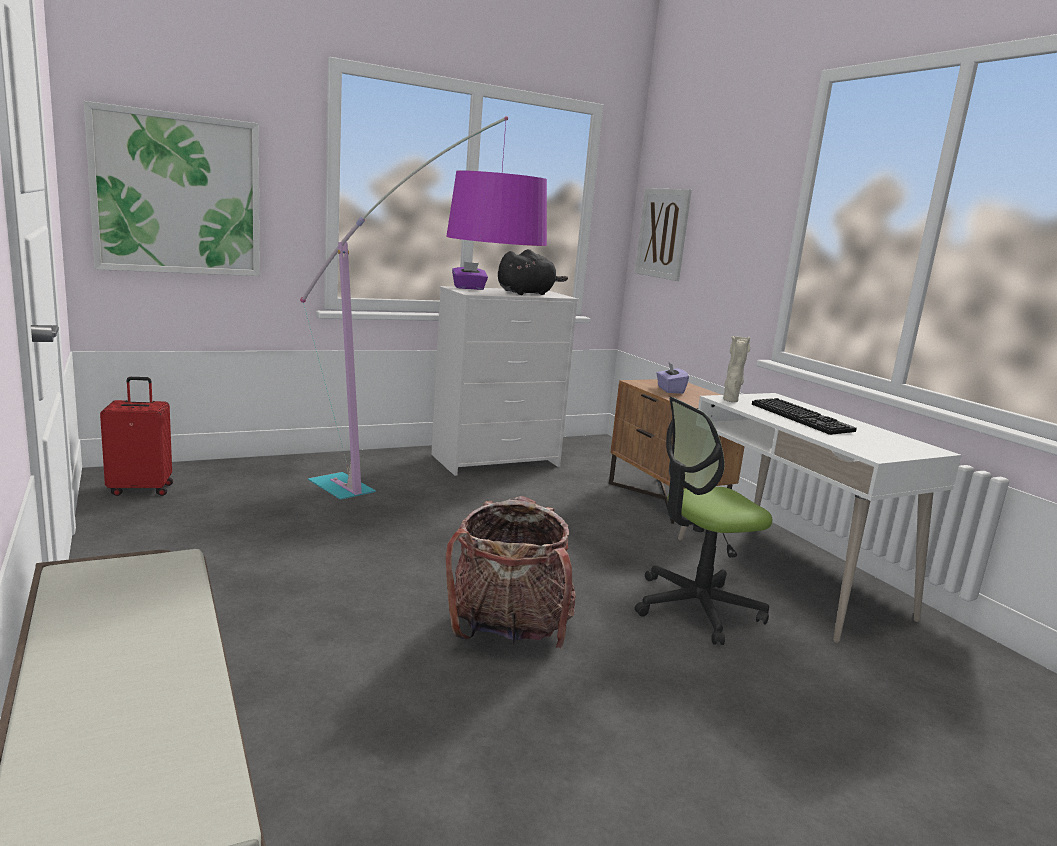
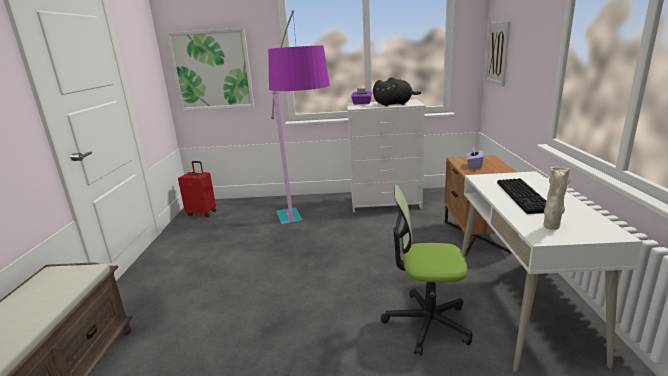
camera: 30 degrees right, 5 degrees up
backpack [445,496,576,649] -> none
beige vase [723,336,750,402] -> beige vase moved to [544,167,571,230]

